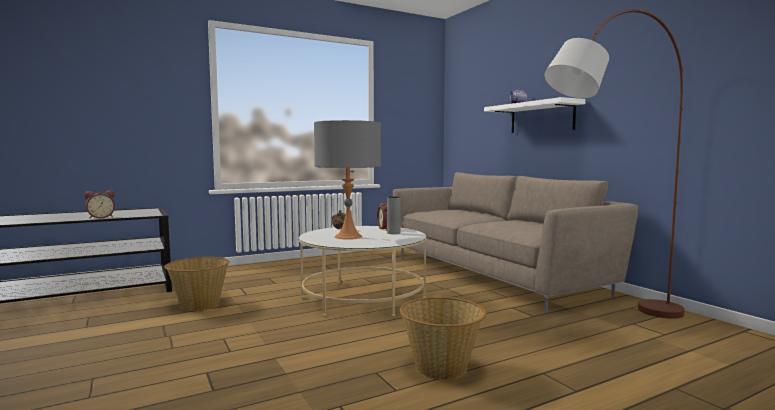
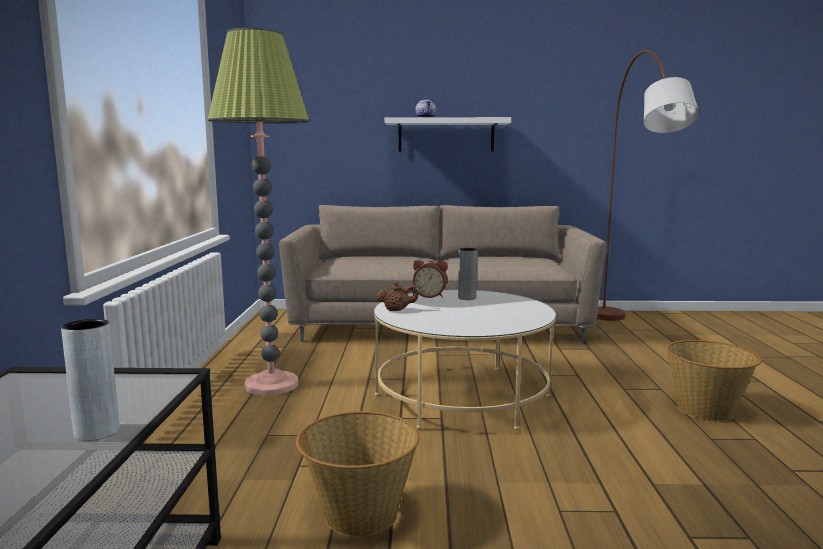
camera: 60 degrees left, 5 degrees up
alarm clock [84,190,115,219] -> grey vase [61,319,120,441]
grey table lamp [314,120,381,239] -> none
none -> floor lamp [207,28,309,396]

